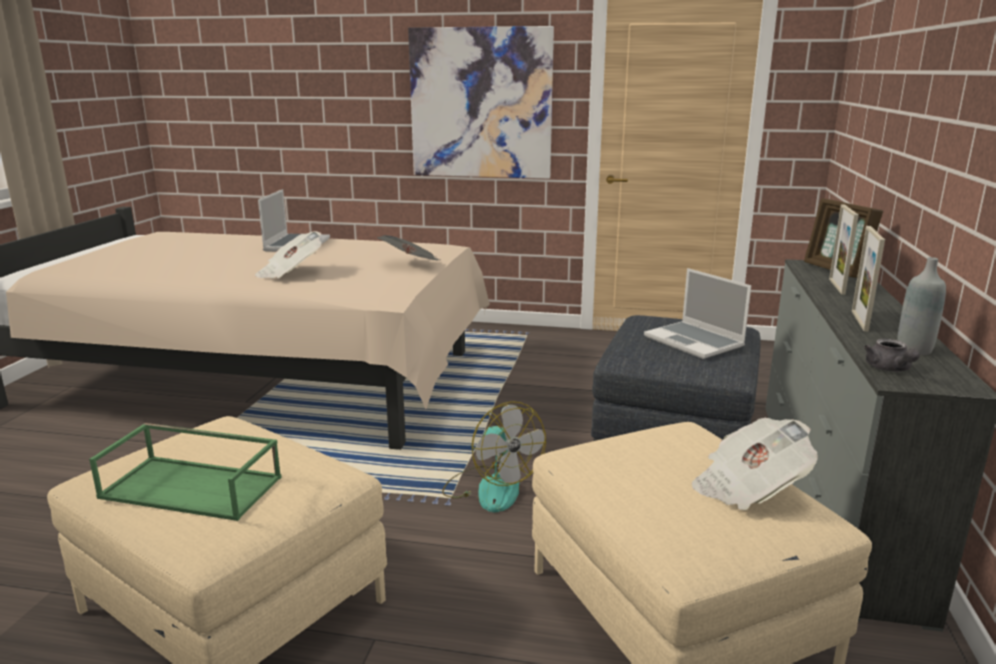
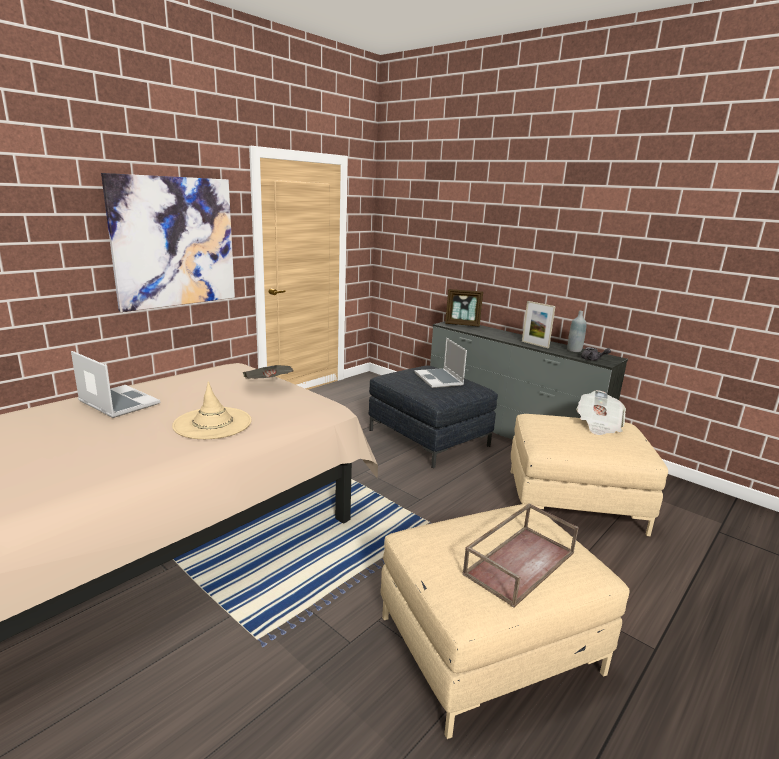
camera: 60 degrees left, 0 degrees up
green tray [89,423,282,521] -> brown tray [462,503,579,608]
newspaper [255,231,322,279] -> beige hat [172,381,252,439]
fan [442,401,546,512] -> none
laptop [644,268,751,359] -> laptop turned 75 degrees clockwise [414,338,467,388]
picture frame [829,204,859,295] -> none

